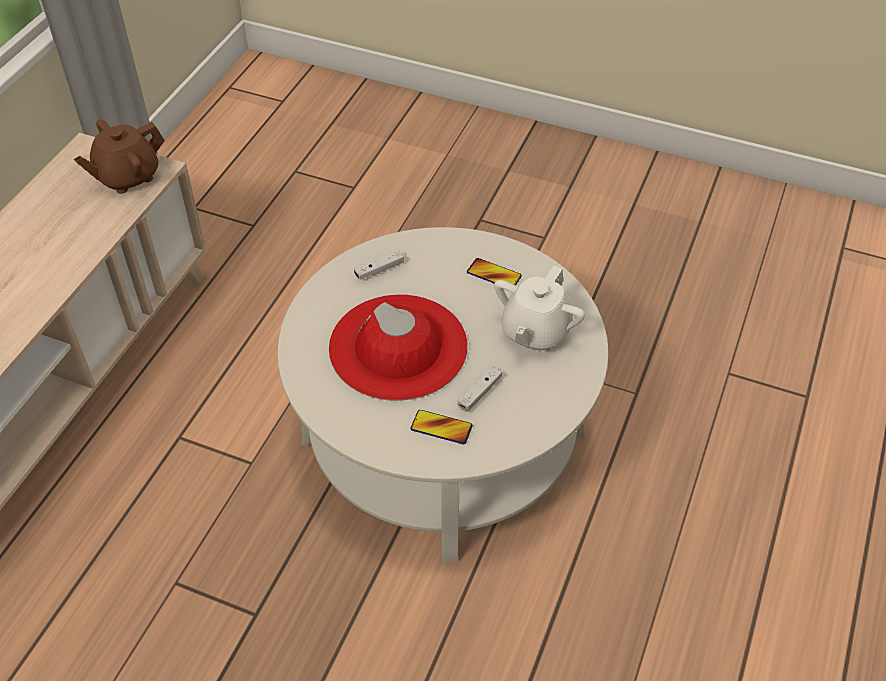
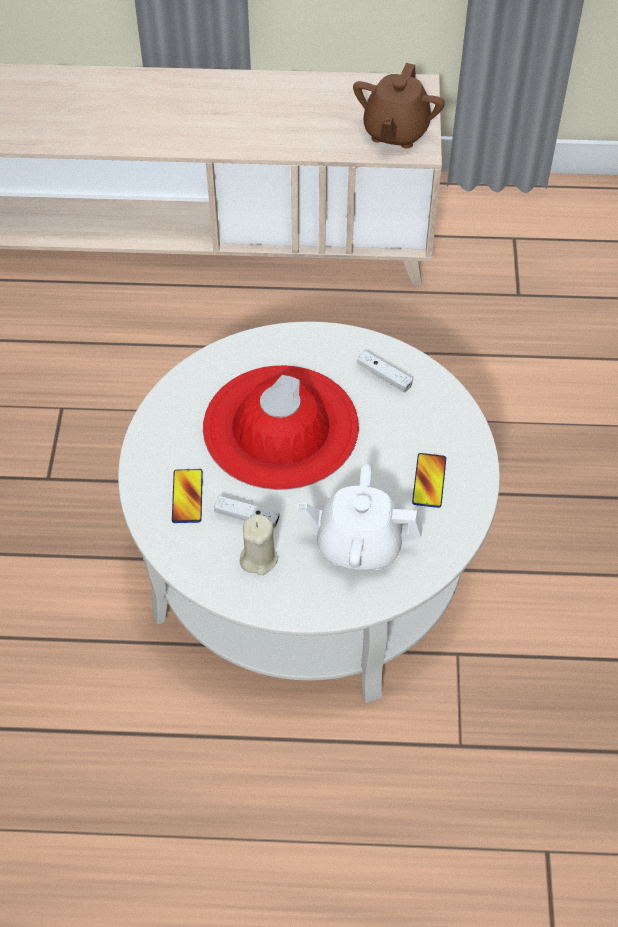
camera: 70 degrees right, 5 degrees up
brown teapot [74,119,165,194] -> brown teapot turned 105 degrees counterclockwise [353,63,445,149]
none -> beige candle [240,514,278,575]

